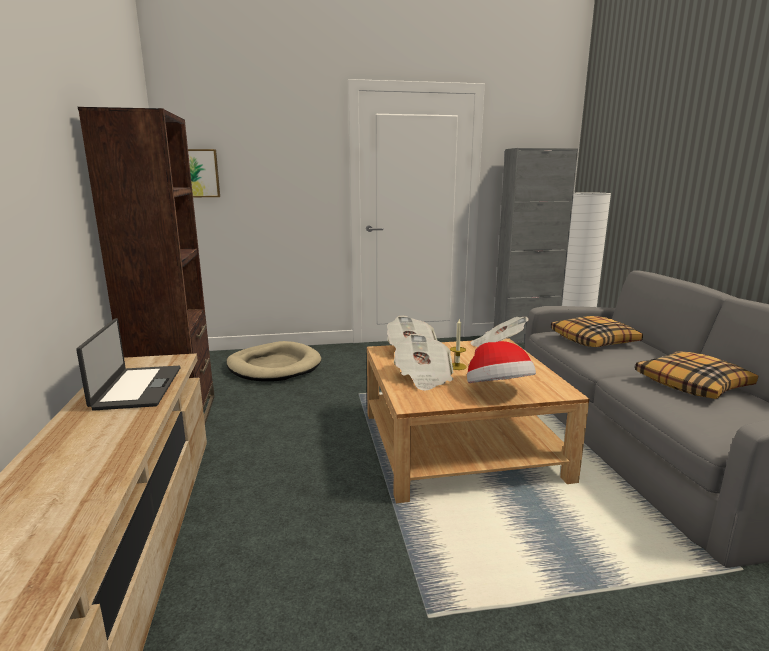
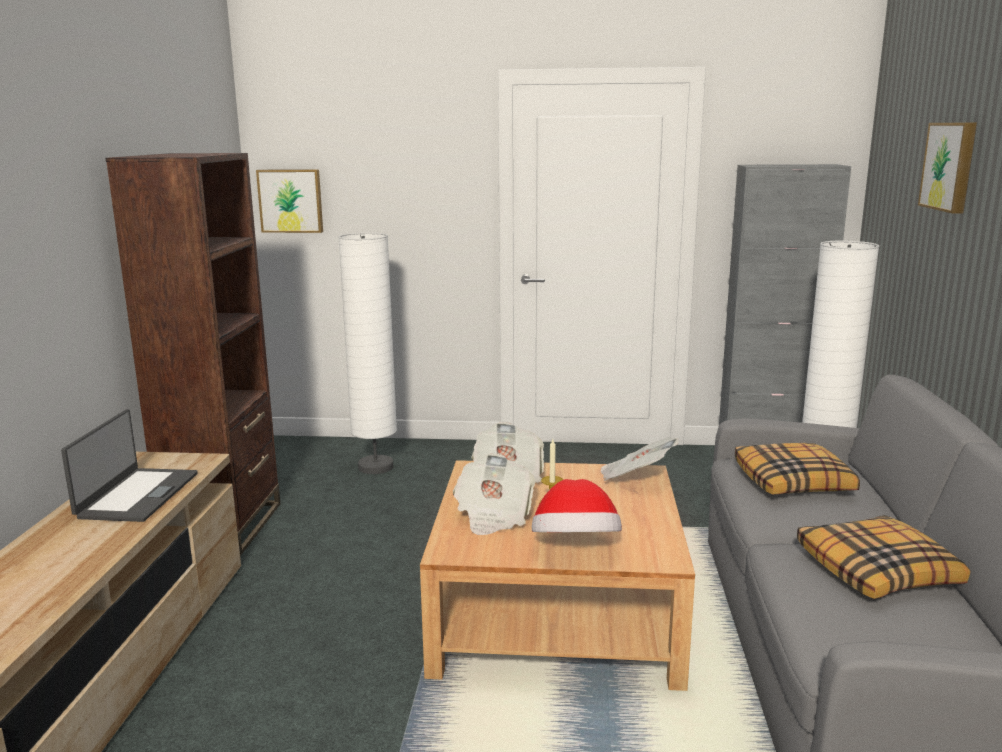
camera: 15 degrees right, 0 degrees up
beige dog bed [226,341,321,381] -> white floor lamp [338,232,397,474]
none -> picture [918,123,977,214]

